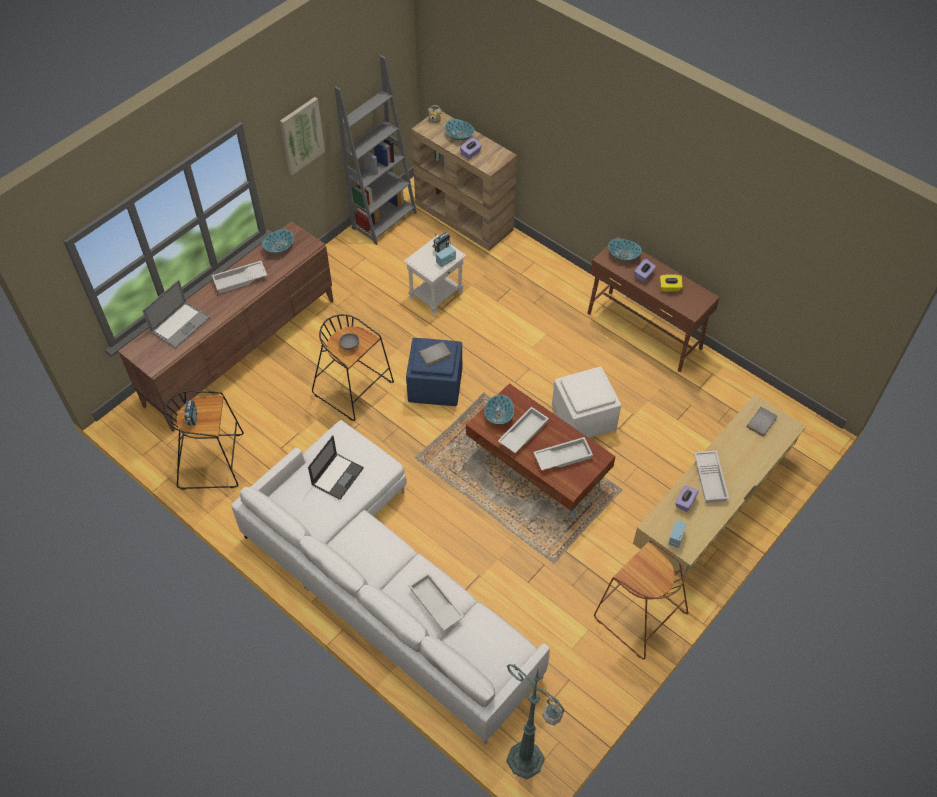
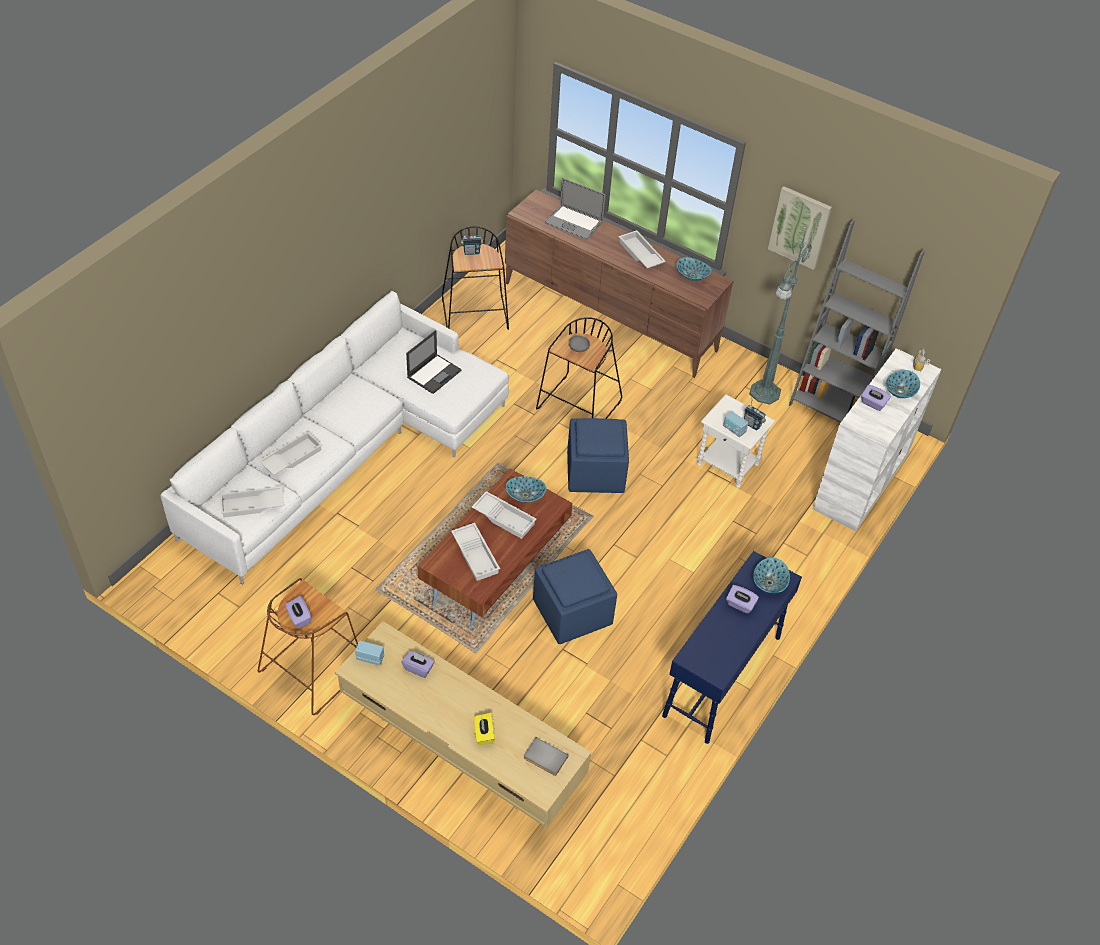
camera: 80 degrees right, 5 degrees down
laptop [308,435,364,500] -> laptop turned 75 degrees counterclockwise [406,330,462,394]
brown bookcase [411,112,517,251] -> white bookcase [812,348,941,532]
grey book [419,341,451,366] -> none
green floor lamp [506,664,565,780] -> green floor lamp moved to [749,227,812,405]
white ottoman [552,367,621,438] -> blue ottoman [533,549,617,644]
brown console table [587,237,720,372] -> blue console table [662,551,802,744]
yellow tissue box [660,274,682,292] -> yellow tissue box moved to [474,713,495,745]
white tray [694,451,729,503] -> white tray moved to [220,486,284,518]
none -> purple tissue box [285,596,312,628]

